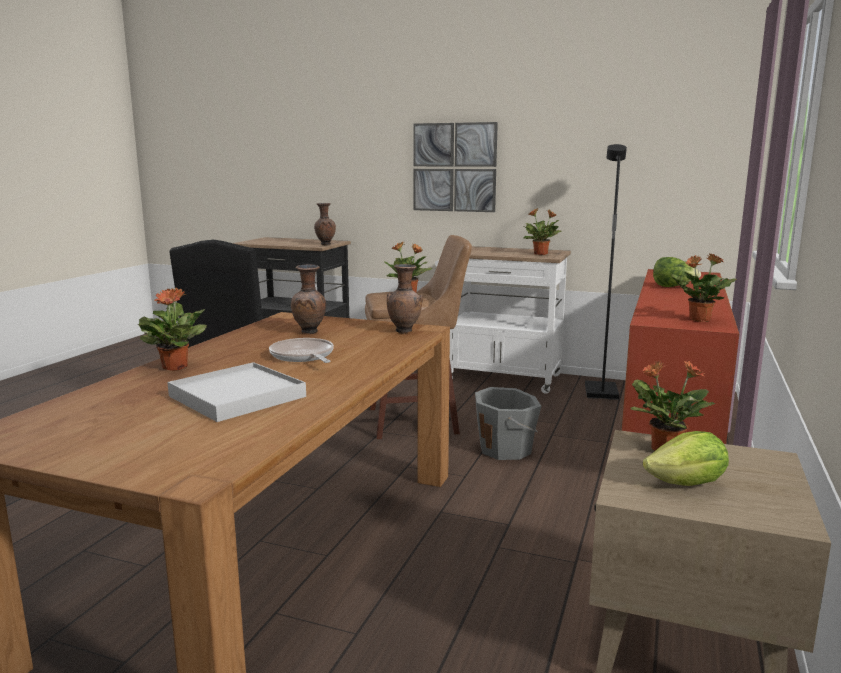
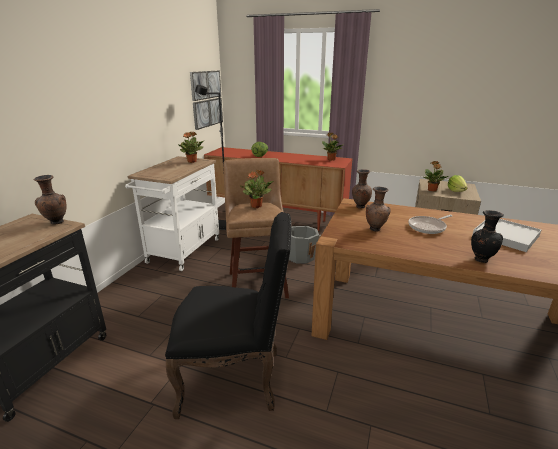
camera: 90 degrees left, 10 degrees up
potted plant [137,288,207,371] -> black vase [471,210,504,263]
picture [413,122,498,212] -> picture moved to [190,71,223,130]

